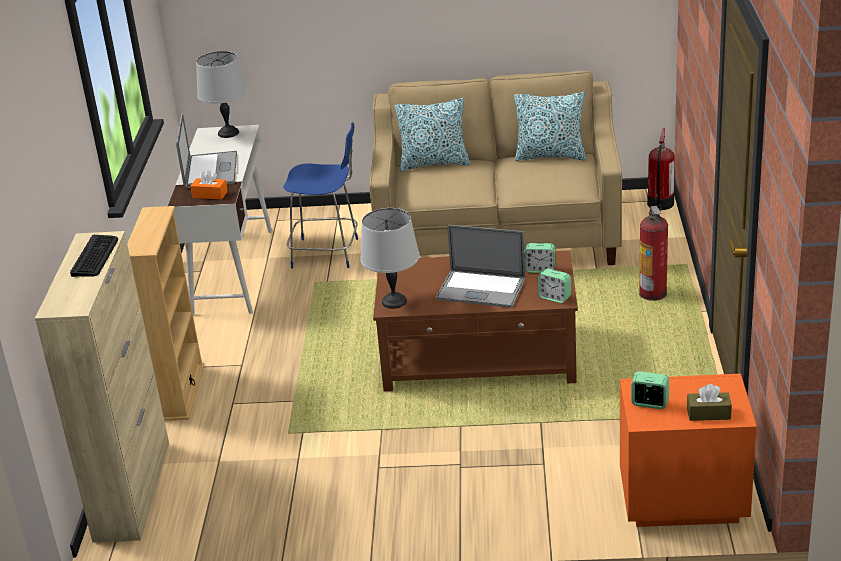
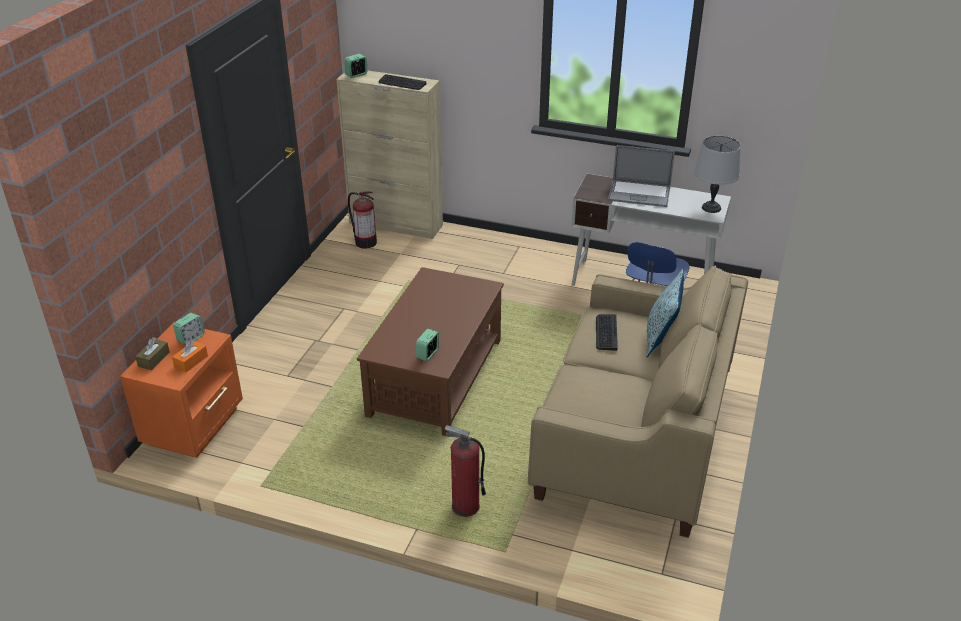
camera: 105 degrees right, 5 degrees up
beige bookcase [127,206,204,421] -> none
orange tissue box [191,170,228,199] -> orange tissue box moved to [172,340,208,372]
grey table lamp [360,208,420,309] -> none
laptop [436,225,526,308] -> none
pillow [514,92,586,161] -> none
alarm clock [538,269,571,303] -> alarm clock moved to [344,54,367,78]
fire extinguisher [647,128,675,212] -> fire extinguisher moved to [348,191,377,249]
none -> keyboard [596,314,618,351]

